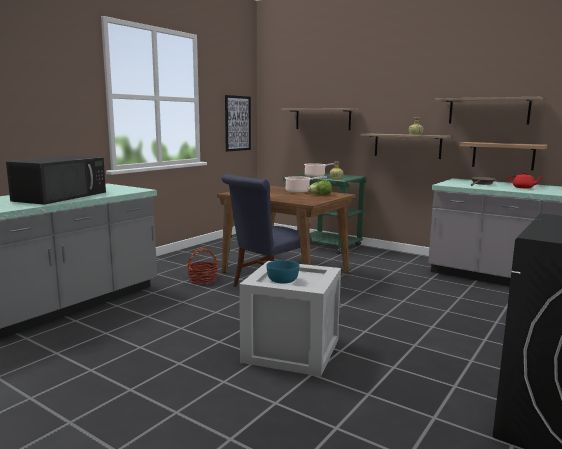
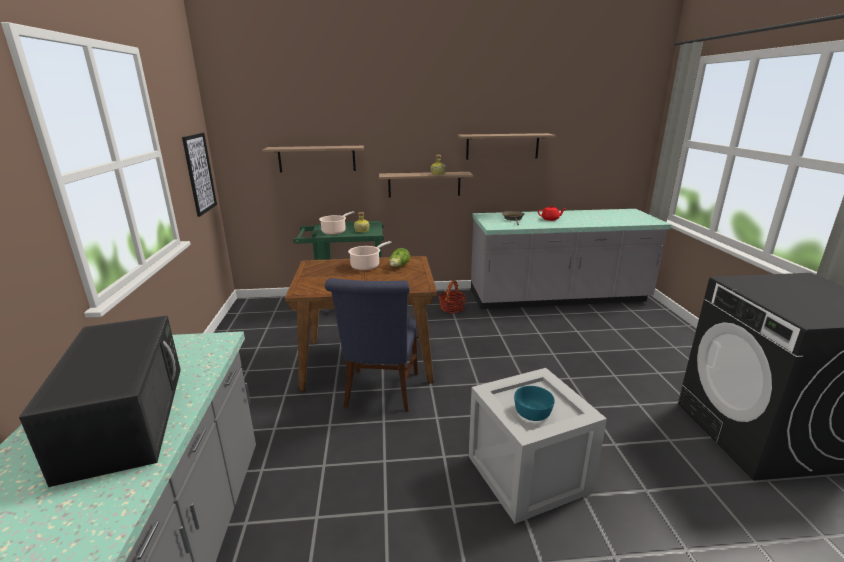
camera: 40 degrees left, 10 degrees up
basket [186,248,218,284] -> basket moved to [439,281,467,313]
shelf [459,142,548,170] -> none

